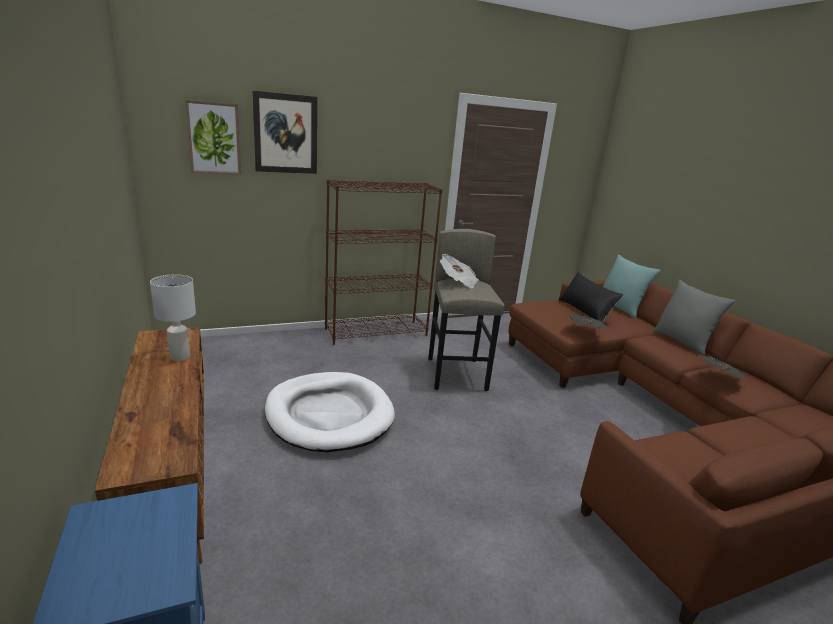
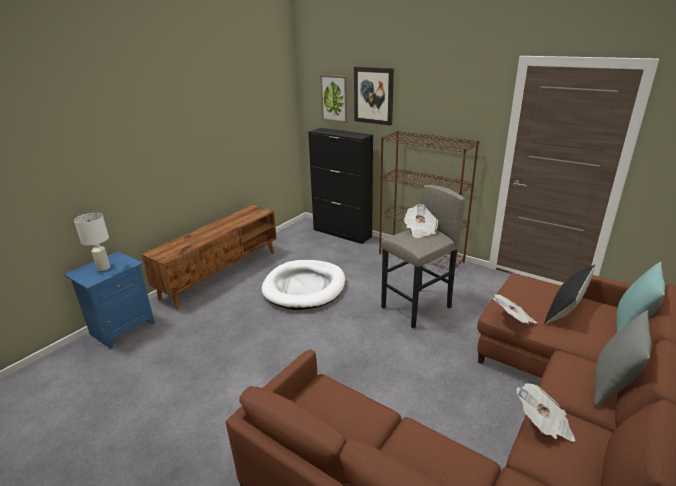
camera: 60 degrees right, 5 degrees up
white table lamp [150,274,196,361] -> white table lamp moved to [74,213,110,271]
none -> black cabinet [308,128,373,244]

